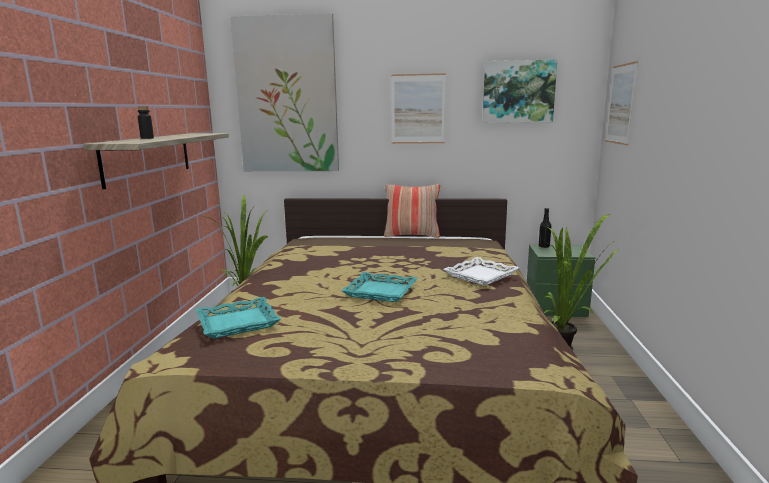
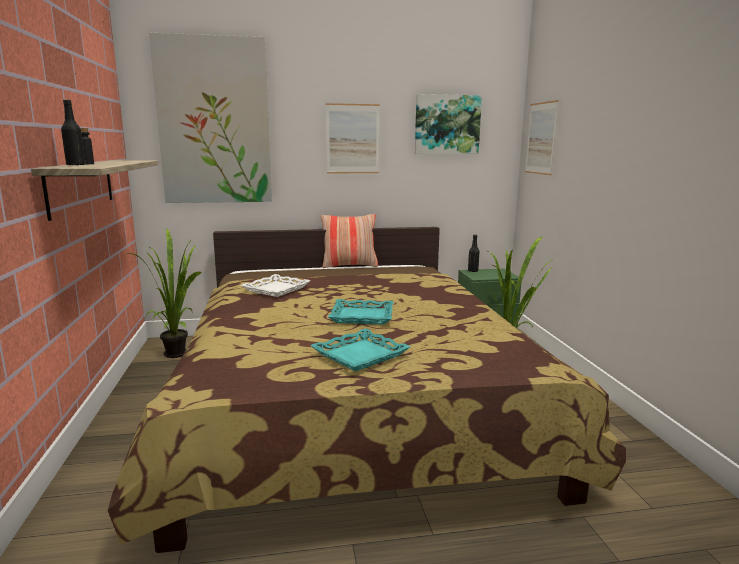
camera: 15 degrees left, 0 degrees up
turquoise tray [196,297,281,339] -> turquoise tray moved to [310,328,410,371]
white tray [443,257,519,286] -> white tray moved to [241,274,310,297]
none -> black bottle [61,100,86,165]

